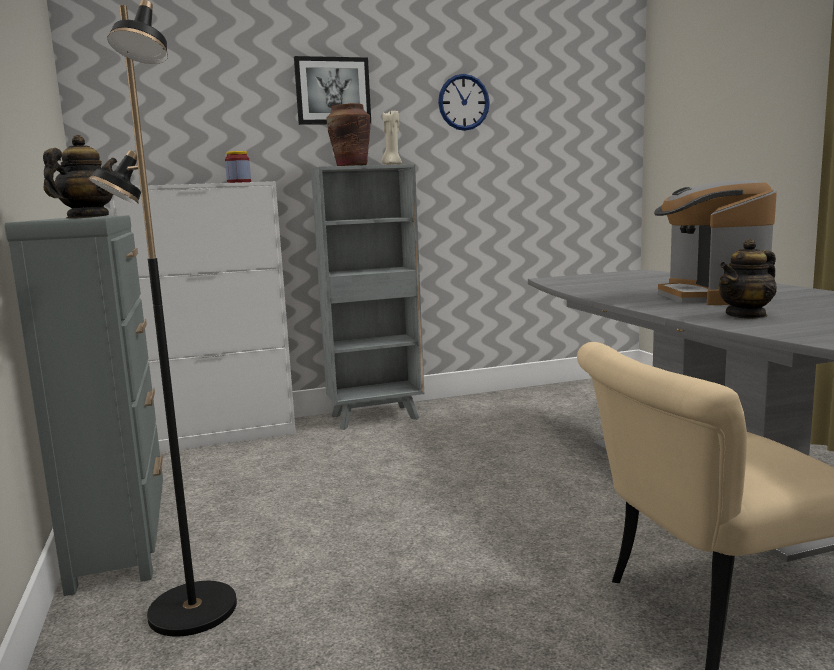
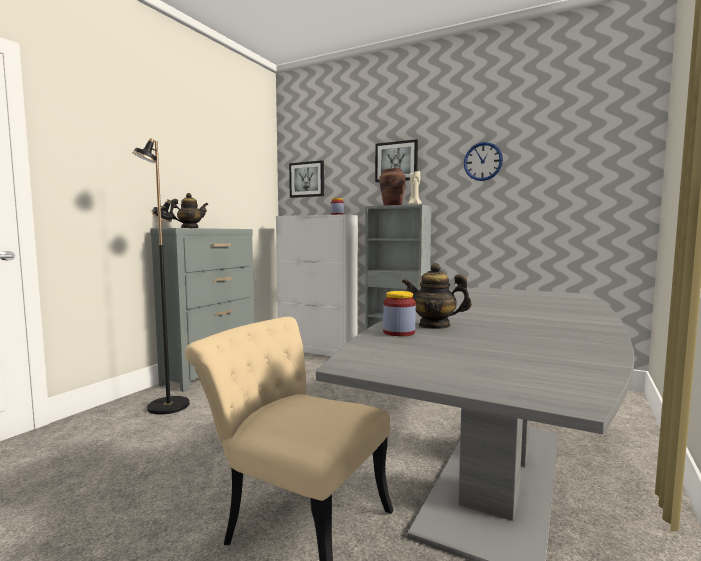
camera: 45 degrees right, 5 degrees down
coffee machine [654,180,777,305] -> none
none -> picture [289,160,324,198]
none -> jar [383,291,416,336]

